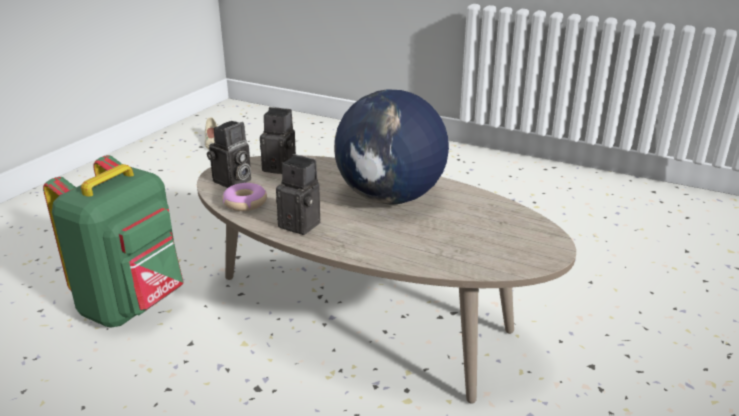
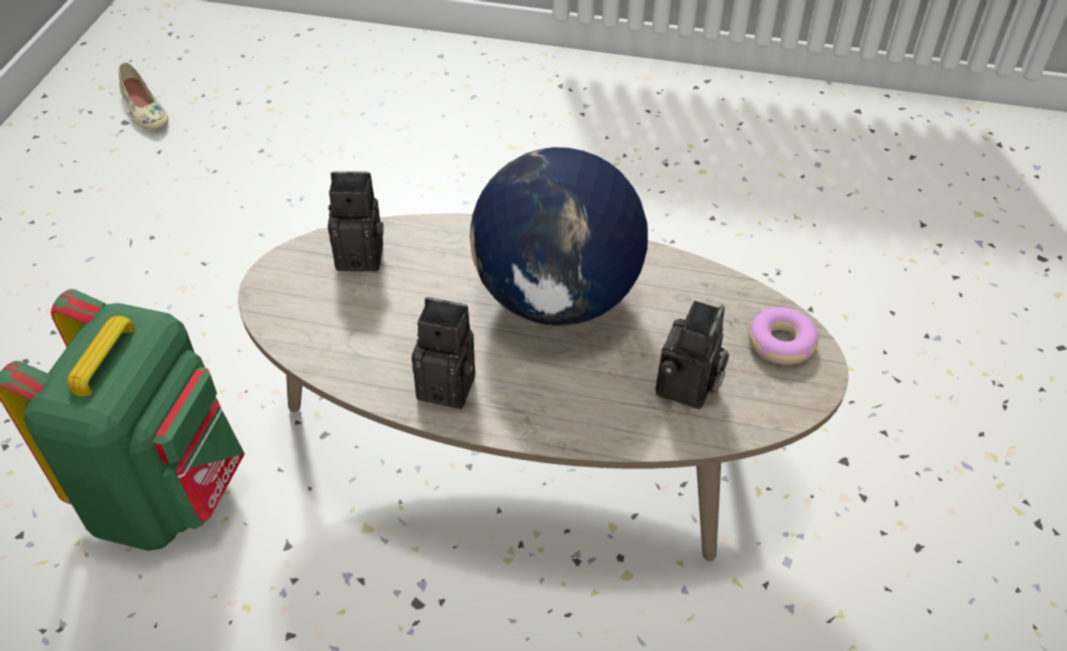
camera: 15 degrees left, 20 degrees up
camera [207,121,251,188] -> camera moved to [656,301,729,409]
donut [222,183,267,211] -> donut moved to [748,307,818,365]

